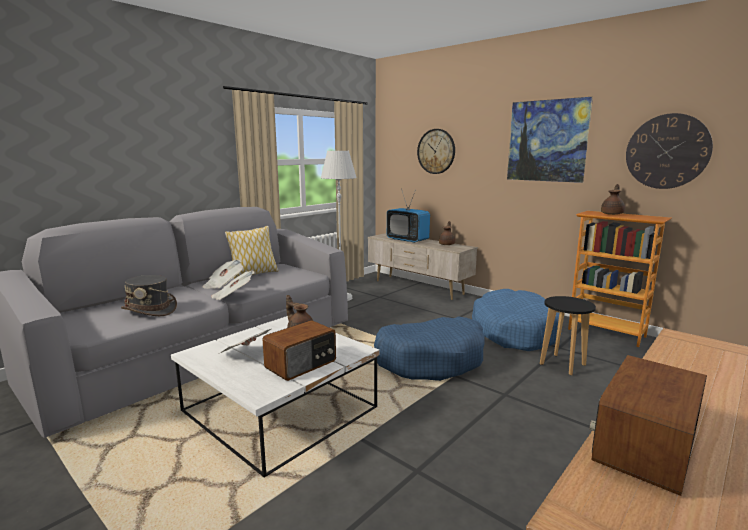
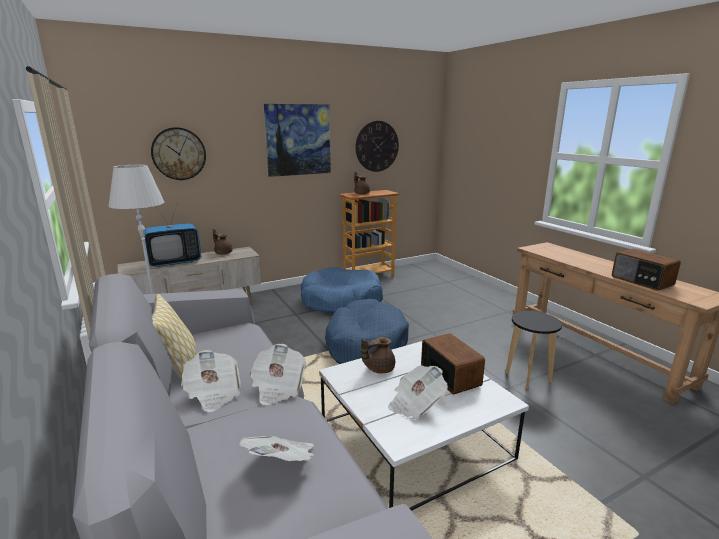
camera: 70 degrees left, 5 degrees up
grey hat [121,275,177,316] -> newspaper [240,436,314,461]
black stool [540,296,596,376] -> black stool moved to [505,311,562,390]

